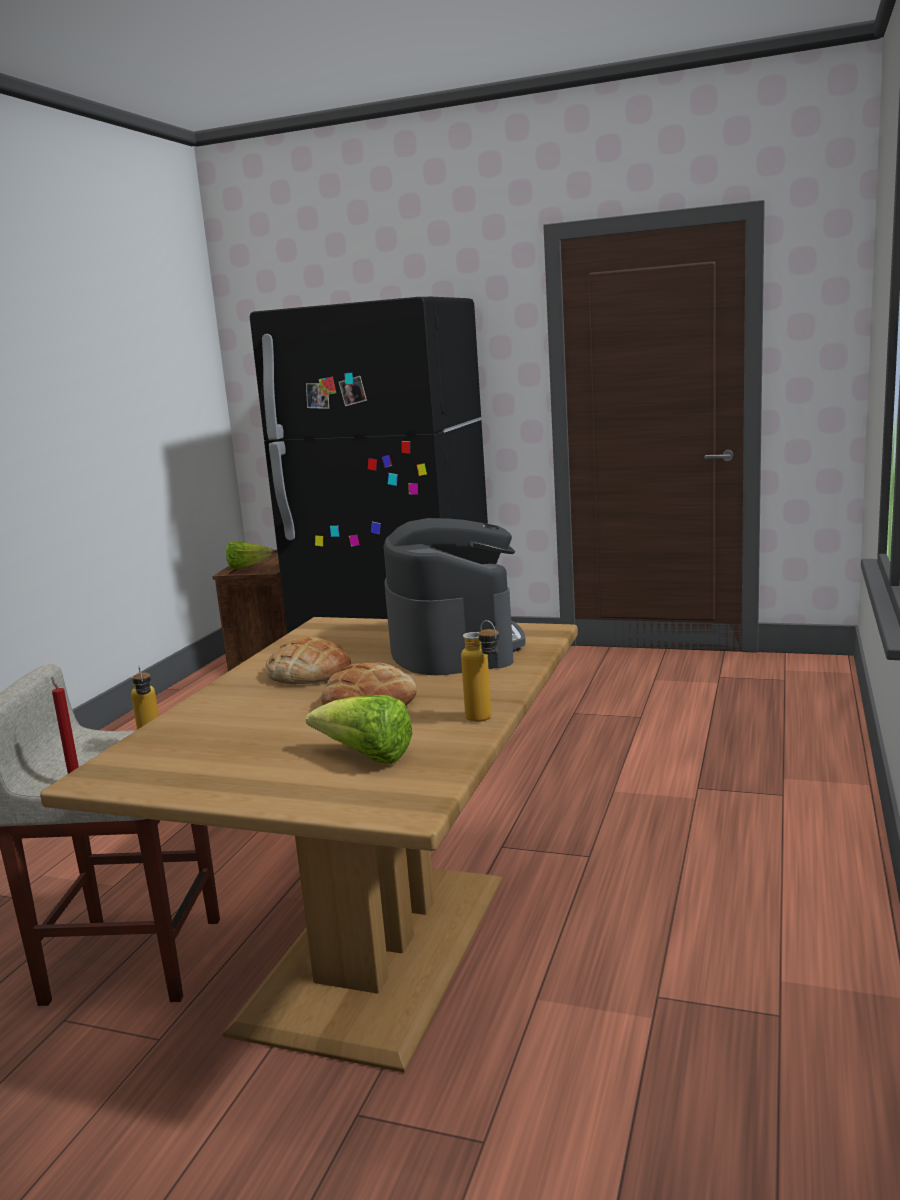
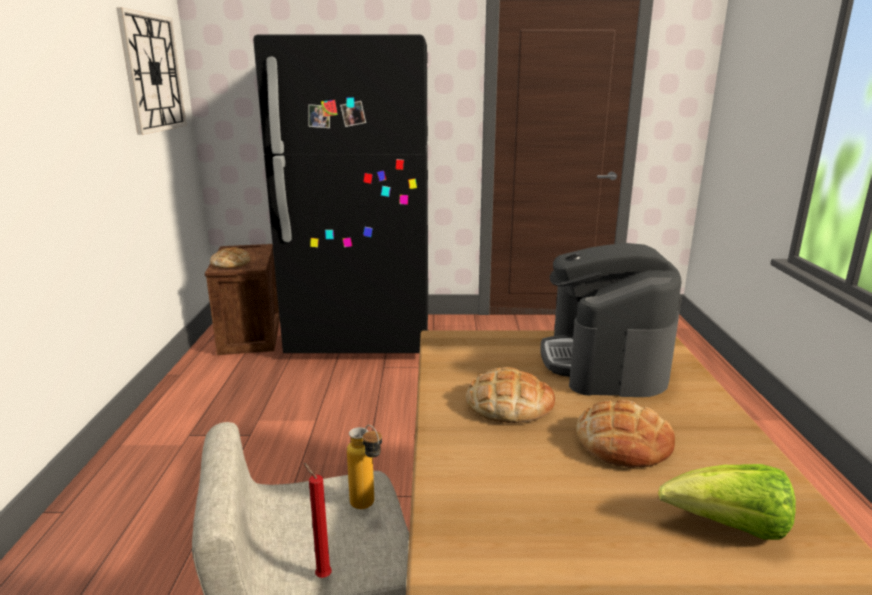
camera: 20 degrees left, 5 degrees up
lettuce [226,541,273,569] -> bread [210,247,251,268]
coffee machine [383,518,526,675] -> coffee machine turned 150 degrees counterclockwise [540,243,681,397]
bottle [461,620,499,722] -> none
none -> wall clock [117,8,187,135]

